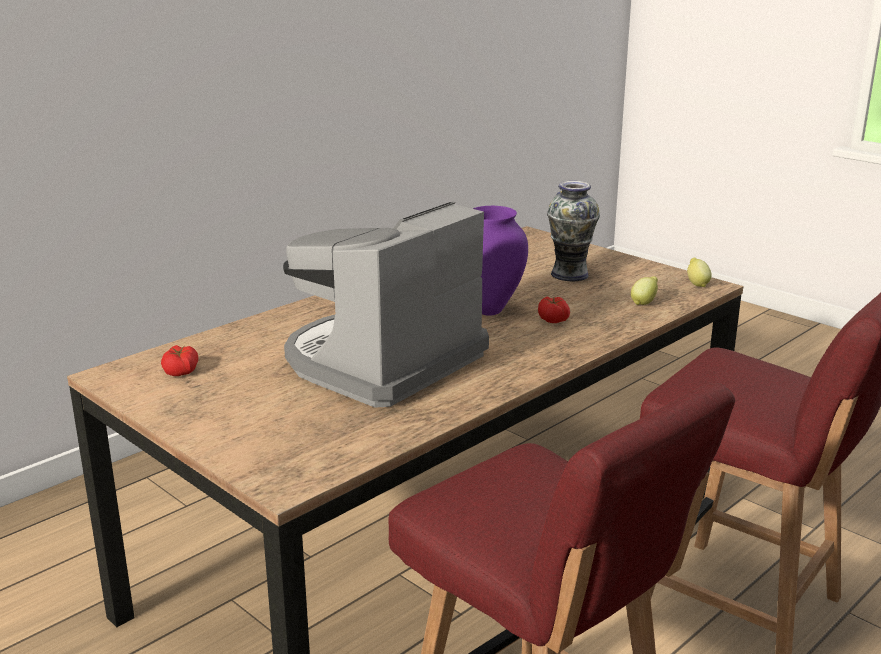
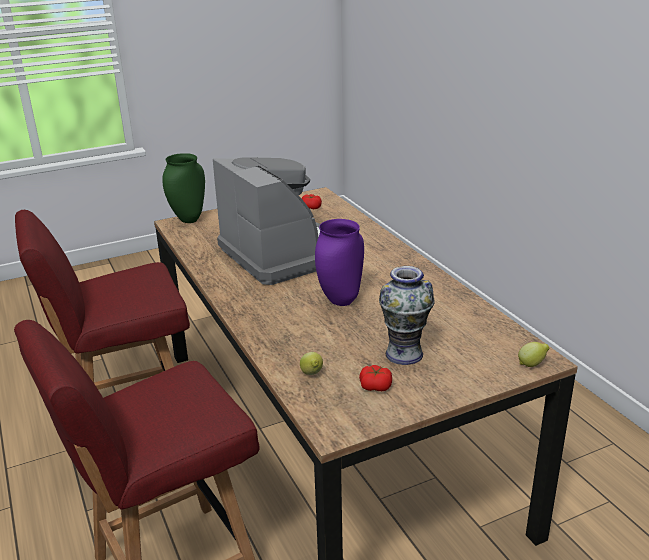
camera: 110 degrees right, 5 degrees up
tomato [538,297,570,323] -> tomato moved to [359,365,392,391]
lemon [687,258,712,287] -> lemon moved to [518,342,550,367]
none -> green vase [162,153,205,223]

